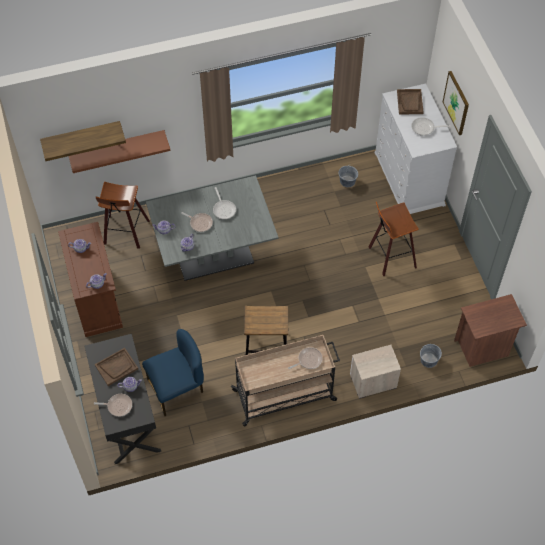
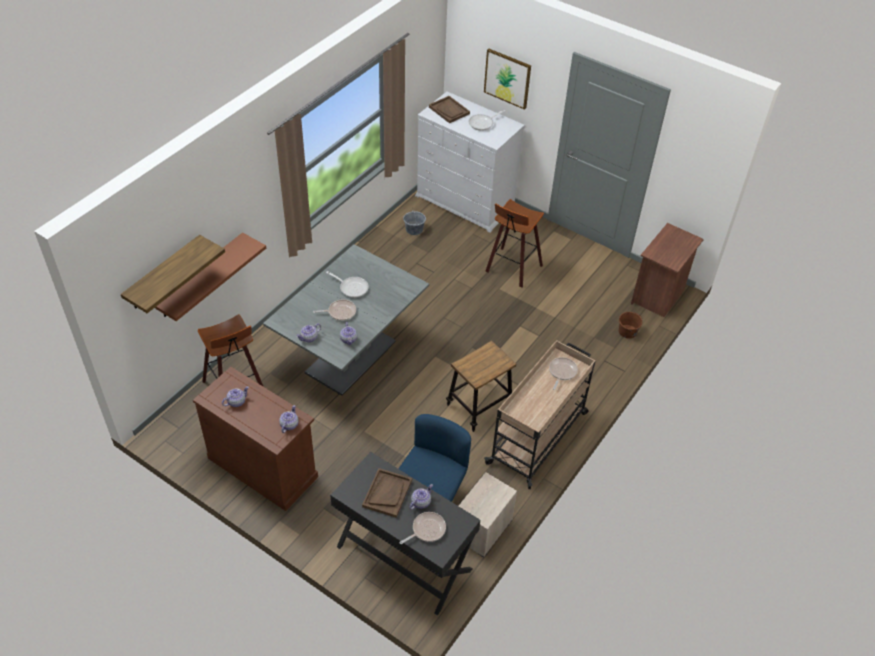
camera: 40 degrees left, 10 degrees down
nightstand [350,345,401,399] -> nightstand moved to [459,472,517,558]
grey bucket [420,344,442,368] -> brown bucket [619,312,642,339]

